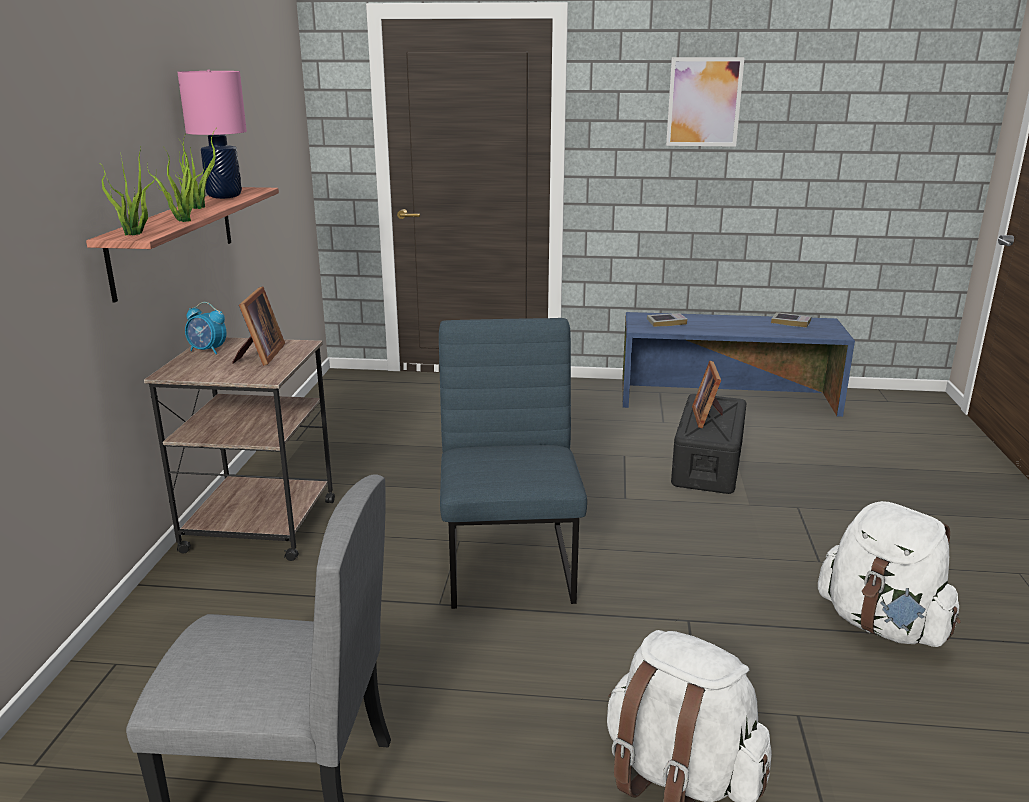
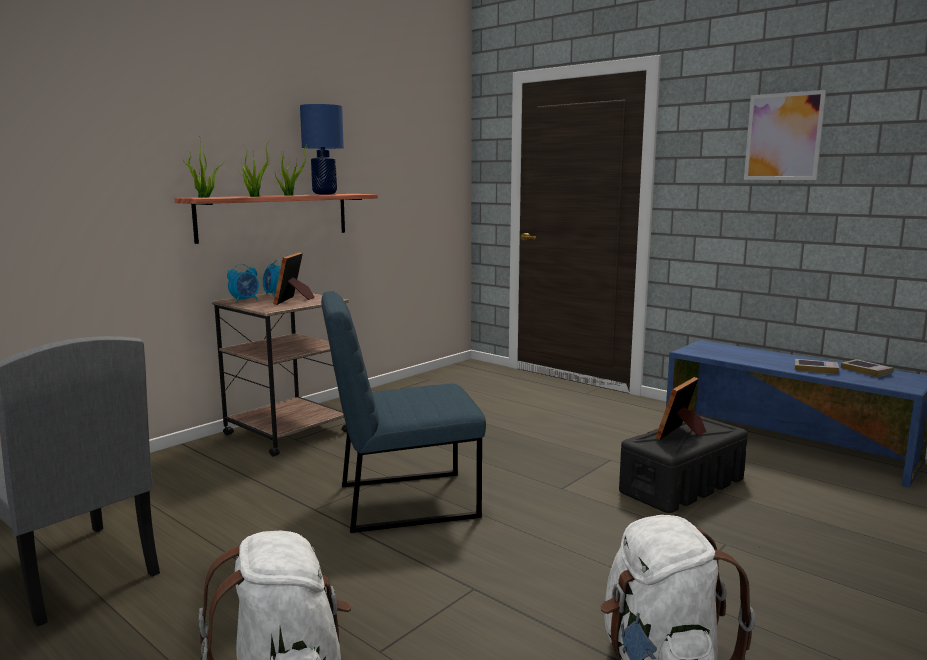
camera: 35 degrees right, 10 degrees down
pink table lamp [177,70,247,199] -> blue table lamp [300,104,344,195]
picture frame [232,287,285,366] -> picture frame turned 150 degrees clockwise [273,252,315,305]
blue chair [439,318,587,609] -> blue chair turned 135 degrees counterclockwise [321,291,486,533]
book [647,313,688,327] -> book moved to [795,359,839,374]
none -> alarm clock [227,263,259,303]

